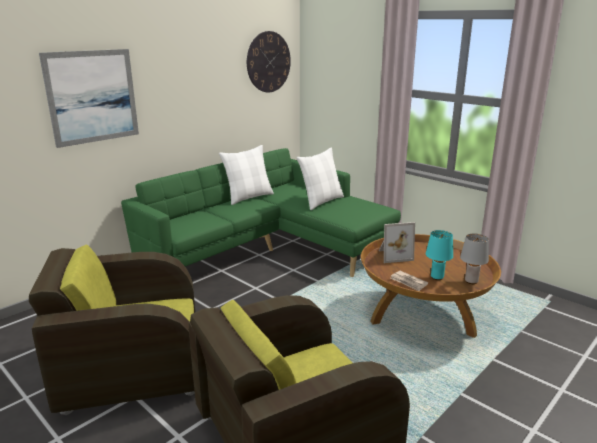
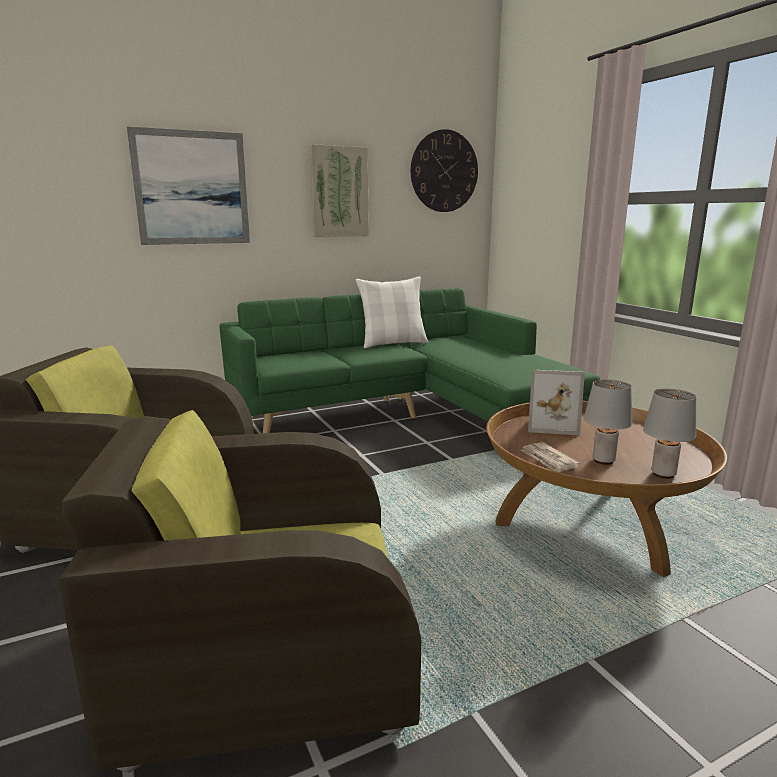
camera: 20 degrees right, 5 degrees down
white pillow [297,148,344,210] -> none
turquoise table lamp [426,230,453,280] -> grey table lamp [584,379,632,465]
none -> picture [310,144,369,237]

